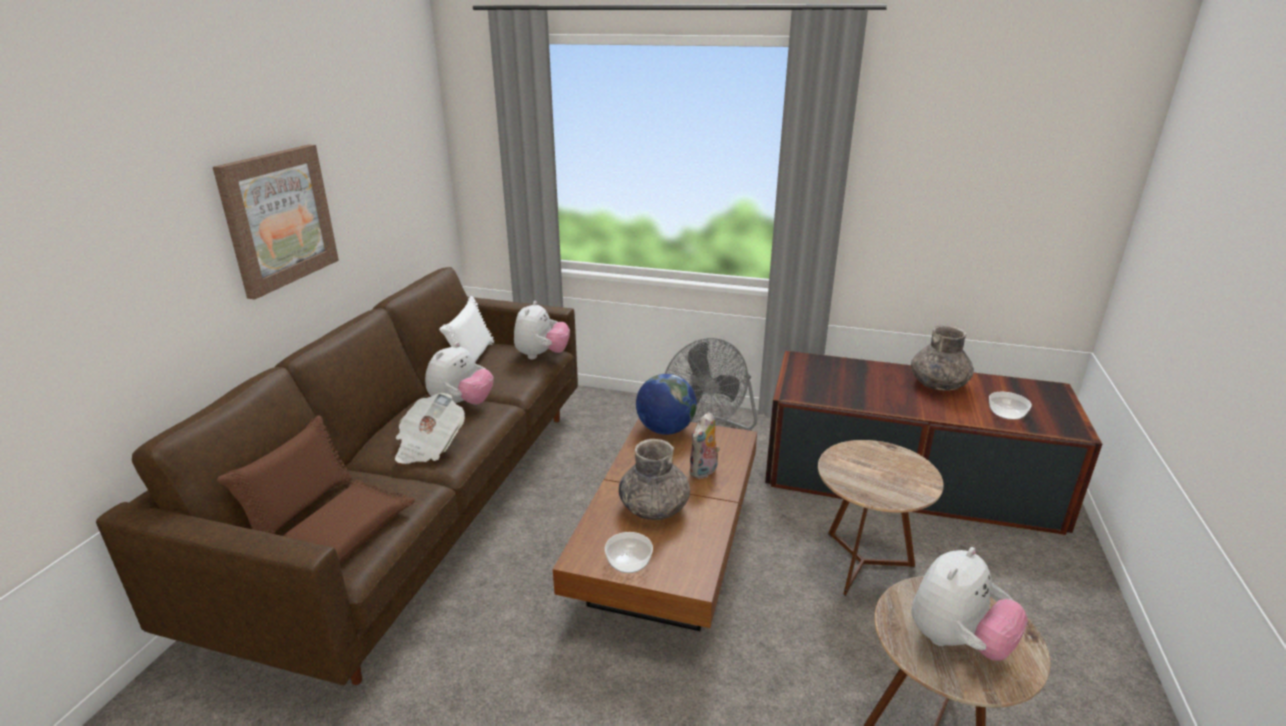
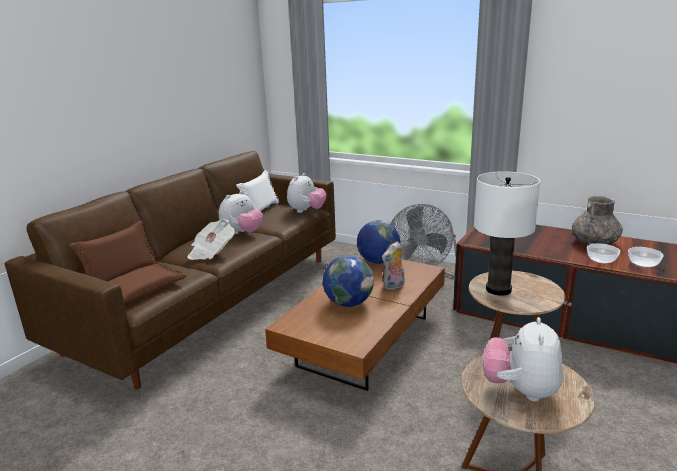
camera: 15 degrees right, 5 degrees down
picture [213,144,339,299] -> none
bowl [605,532,653,573] -> bowl moved to [587,243,620,264]
grey vase [619,439,690,520] -> globe [323,255,374,307]
plush toy [911,547,1028,661] -> plush toy turned 135 degrees clockwise [483,317,563,402]
none -> white table lamp [474,171,540,296]

